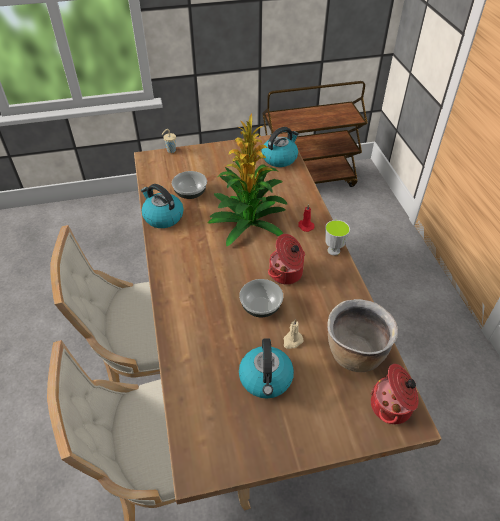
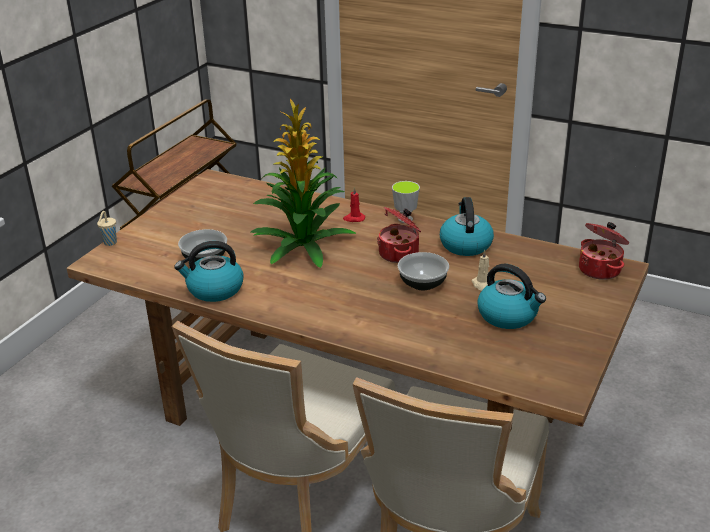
camera: 50 degrees left, 15 degrees down
kettle [262,127,299,167] -> kettle moved to [440,197,494,256]
brown cooking pot [327,299,398,372] -> none

